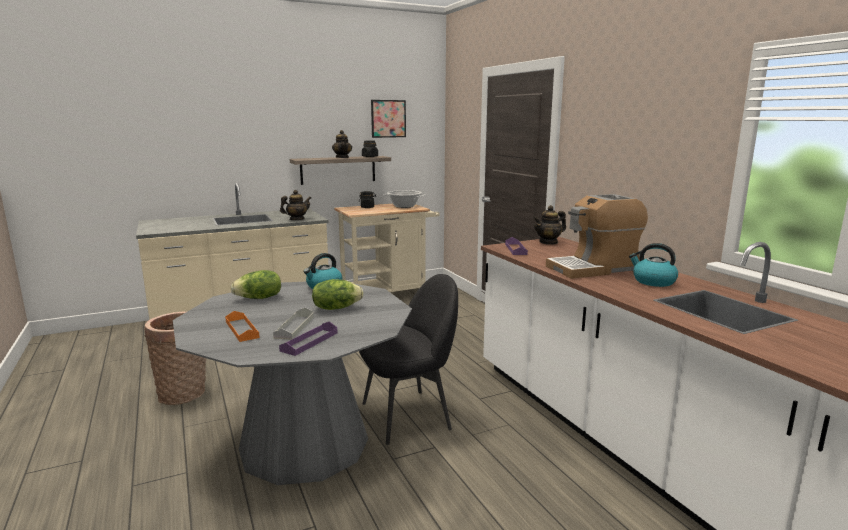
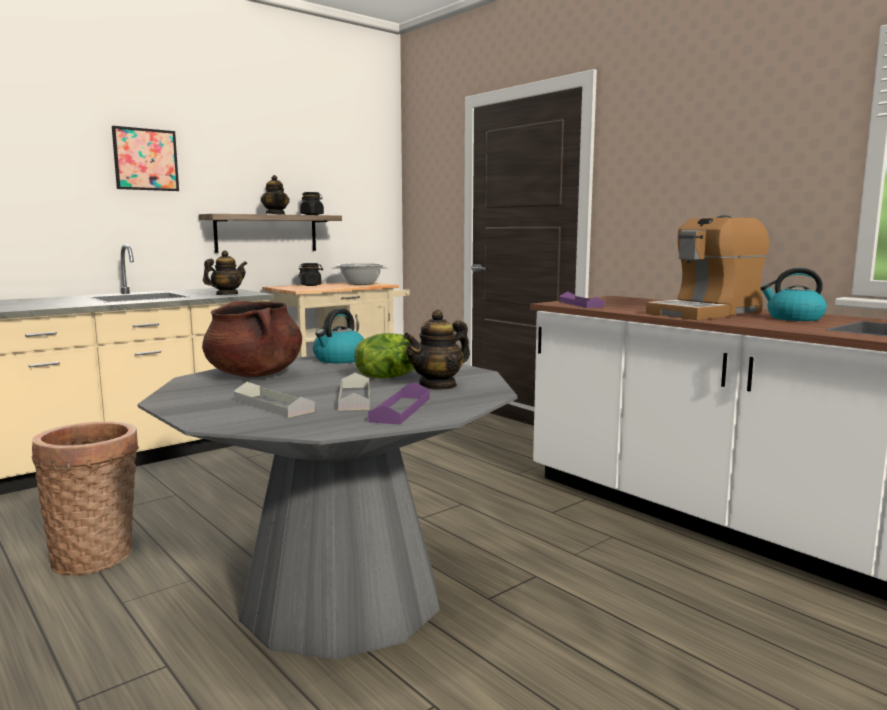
camera: 15 degrees left, 5 degrees down
orange tray [225,311,260,342] -> grey tray [234,382,315,418]
lettuce [231,270,281,299] -> brown cooking pot [202,301,302,377]
black chair [359,274,458,445] -> none
picture [371,100,406,138] -> picture moved to [112,126,179,191]
teapot [533,205,566,245] -> teapot moved to [403,309,470,390]

